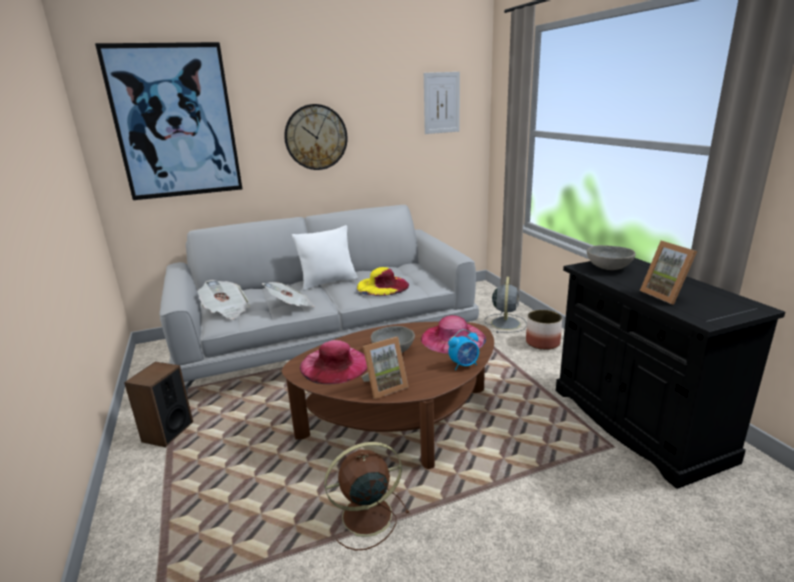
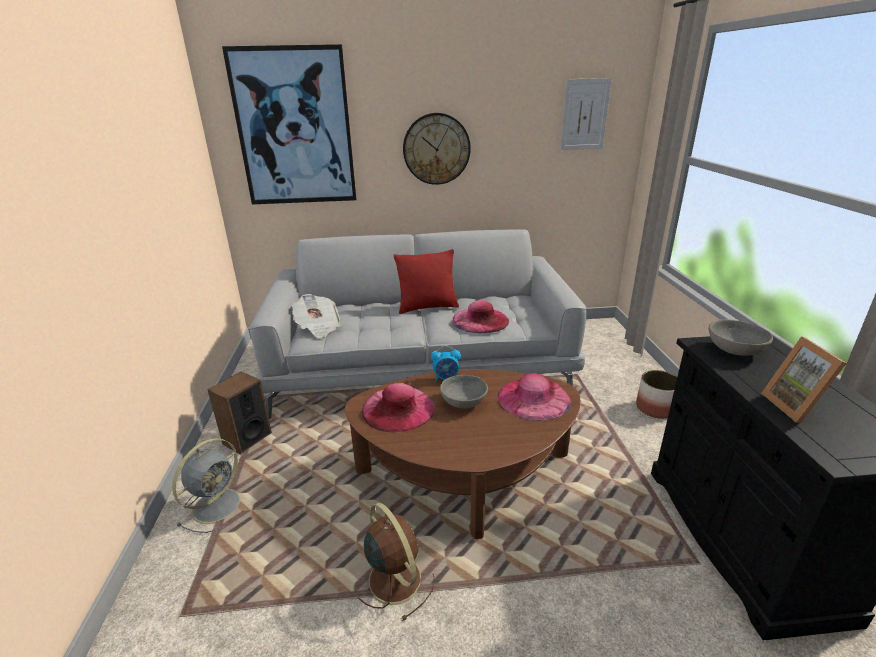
camera: 15 degrees right, 5 degrees up
newspaper [262,282,315,307] -> none
white pillow [292,225,358,291] -> red pillow [394,249,459,314]
brown fan [324,442,410,550] -> brown fan turned 60 degrees clockwise [358,502,435,621]
yellow hat [357,267,409,296] -> pink hat [453,300,509,333]
picture frame [361,337,409,399] -> none
alarm clock [448,329,479,370] -> alarm clock moved to [431,346,461,382]
grey fan [484,277,527,333] -> grey fan moved to [172,438,240,533]

